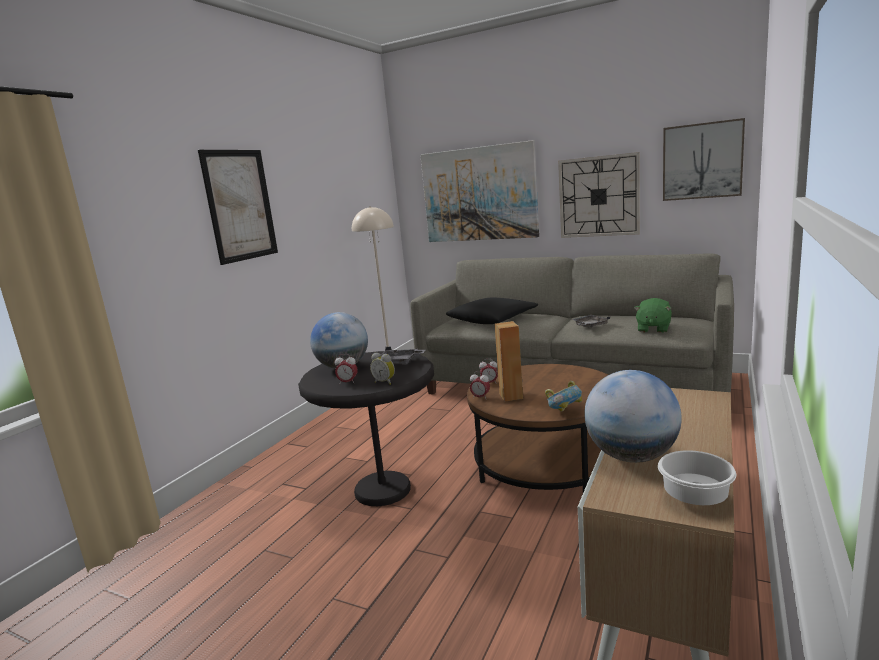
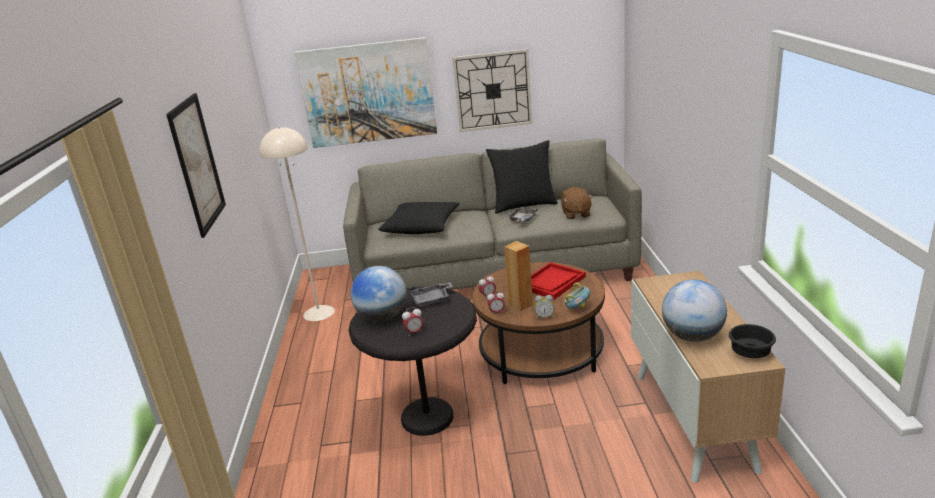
camera: 30 degrees left, 10 degrees up
alarm clock [370,353,395,385] -> alarm clock moved to [534,295,554,319]
green plush toy [634,298,672,333] -> brown plush toy [561,187,593,219]
white bowl [658,450,736,505] -> black bowl [729,324,776,358]
picture [663,118,745,201] -> none
none -> black pillow [486,140,558,214]
none -> red tray [531,262,586,300]

